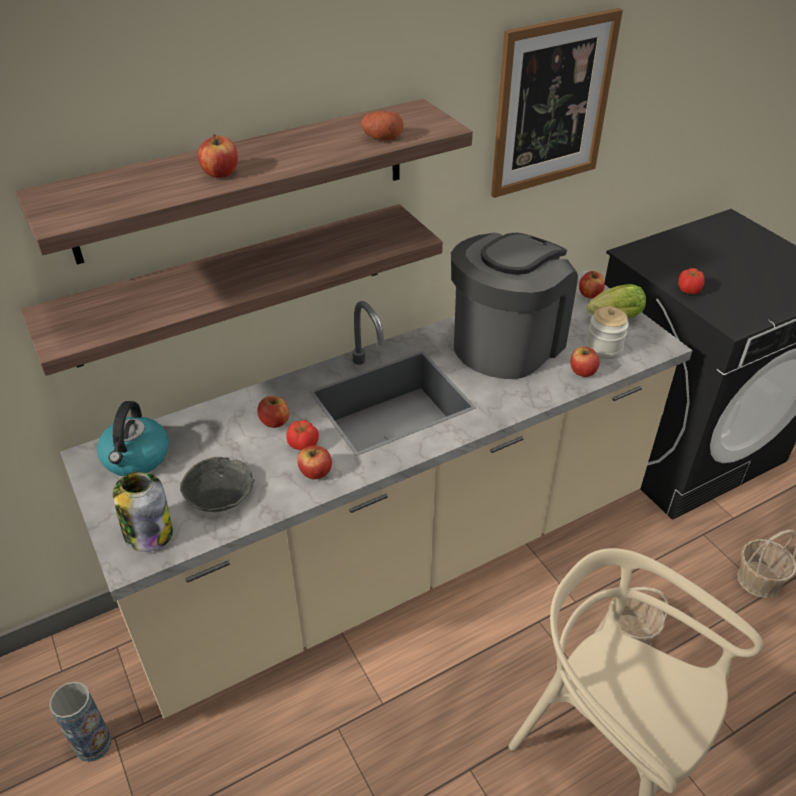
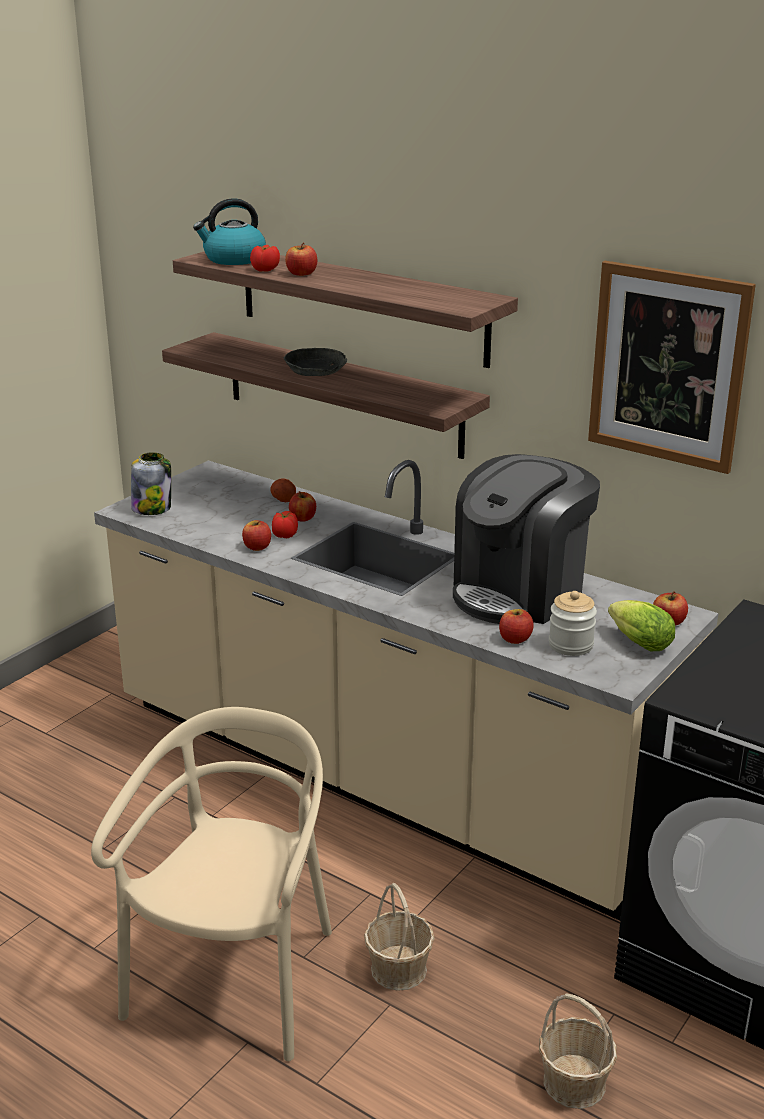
camera: 65 degrees right, 15 degrees down
vase [49,682,112,762] -> none
kettle [97,401,169,476] -> kettle moved to [193,198,266,265]
grey bowl [180,457,255,512] -> grey bowl moved to [283,348,347,376]
potato [361,111,404,140] -> potato moved to [270,478,296,502]
coffee machine [451,233,578,379] -> coffee machine turned 120 degrees clockwise [453,454,600,624]
tomato [678,268,705,294] -> tomato moved to [250,245,280,271]

